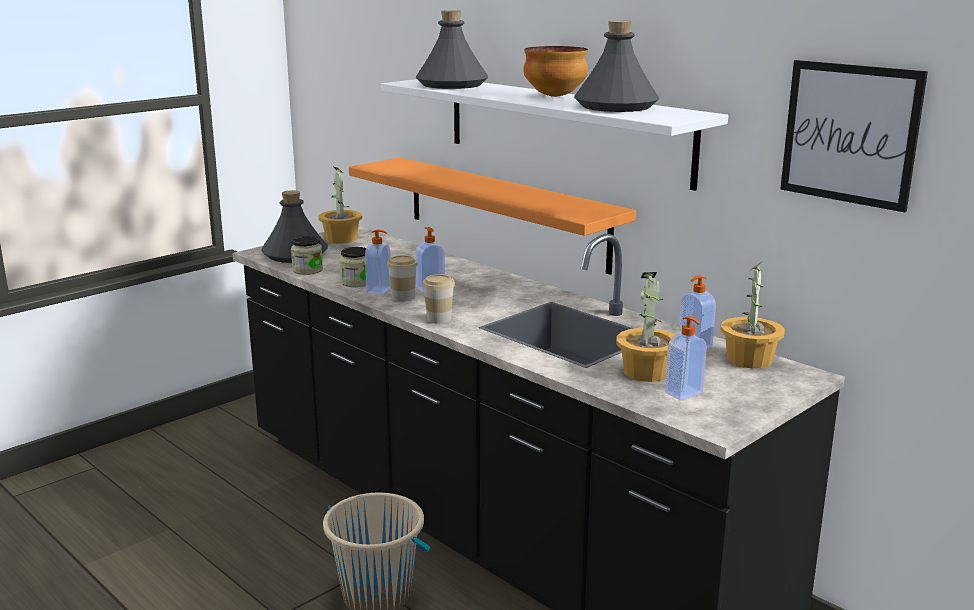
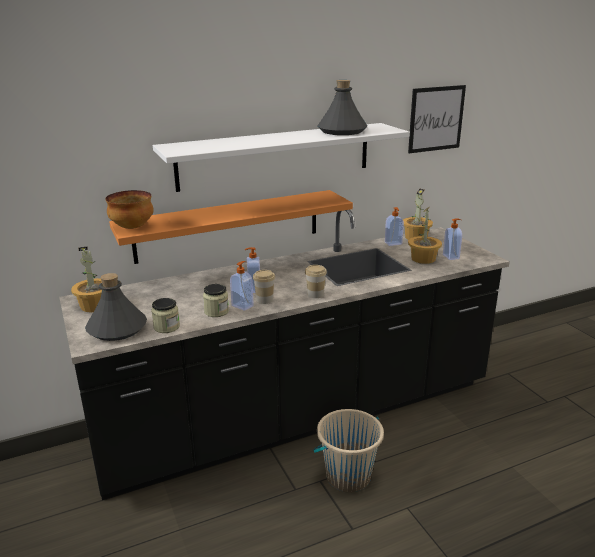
camera: 70 degrees left, 5 degrees up
grey bottle [415,10,488,89] -> none
bowl [523,46,588,97] -> bowl moved to [105,190,154,229]

